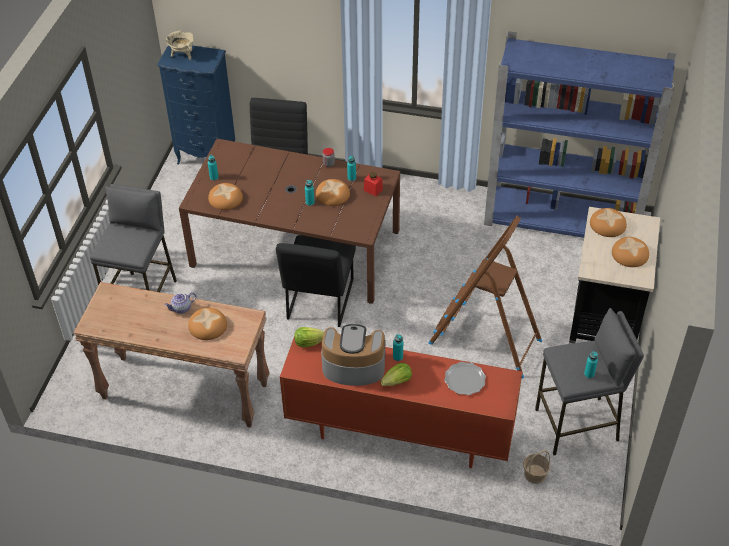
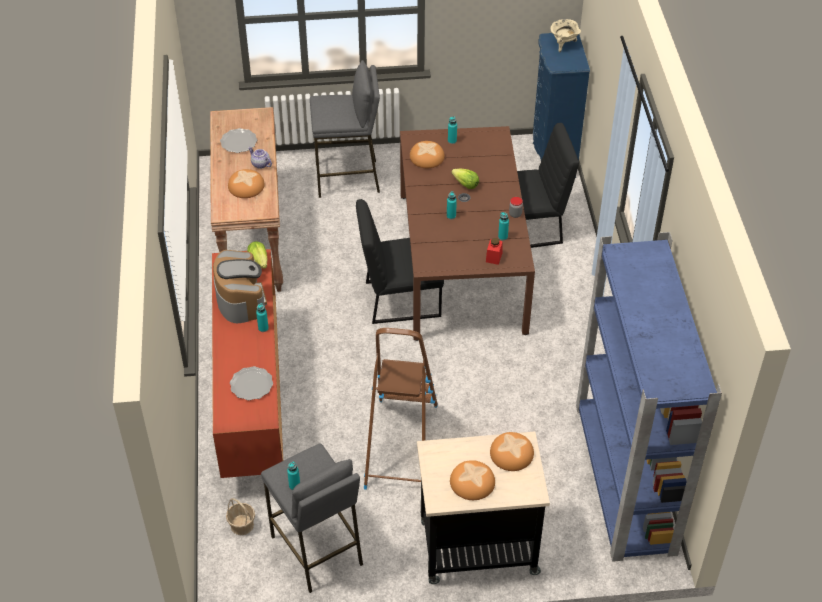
camera: 70 degrees right, 0 degrees up
bread [316,179,350,206] -> none
lettuce [380,363,412,386] -> lettuce moved to [451,169,479,189]
none -> plate [220,128,257,153]

